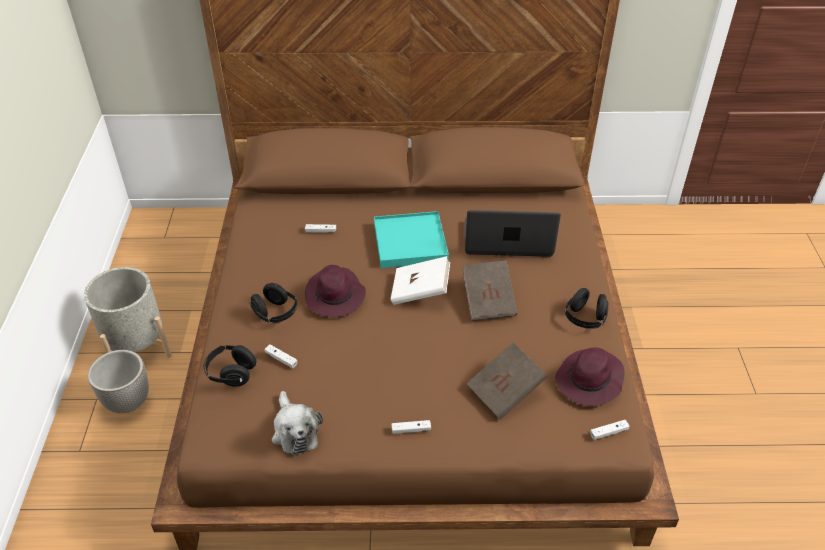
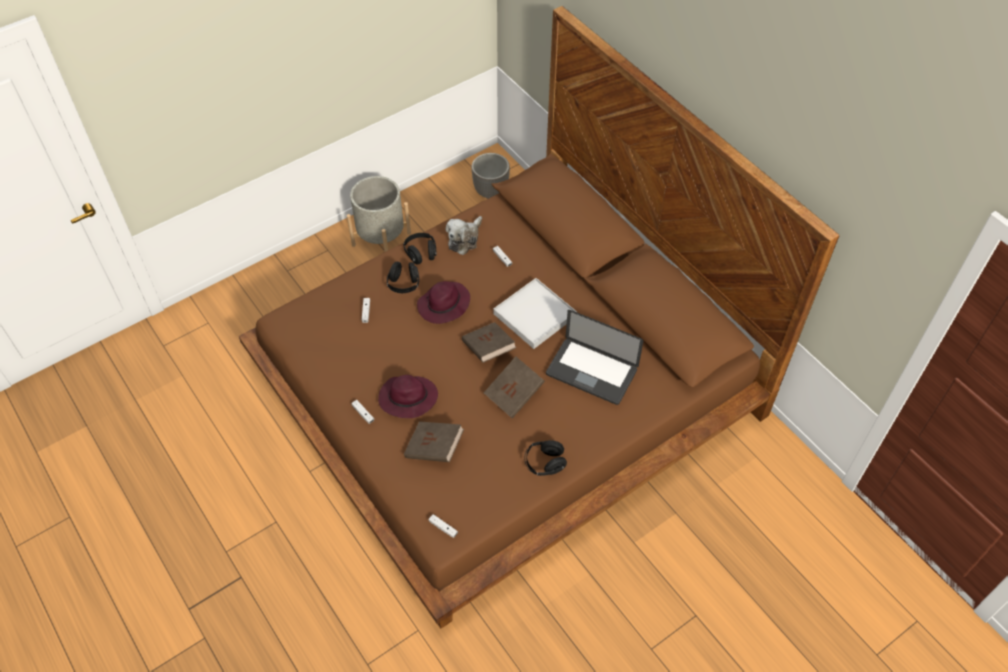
camera: 55 degrees right, 10 degrees up
planter [88,350,149,413] -> planter moved to [471,153,510,199]
black headphones [204,345,257,387] -> black headphones moved to [403,233,437,264]
plush toy [272,391,323,456] -> plush toy moved to [446,216,482,255]
turquoise tray [374,211,449,268] -> white tray [493,278,577,349]
white book [391,256,450,305] -> brown book [462,322,516,363]
laptop [465,210,561,257] -> laptop turned 150 degrees clockwise [546,310,643,405]
purple hat [555,348,625,406] -> purple hat moved to [378,375,438,418]

